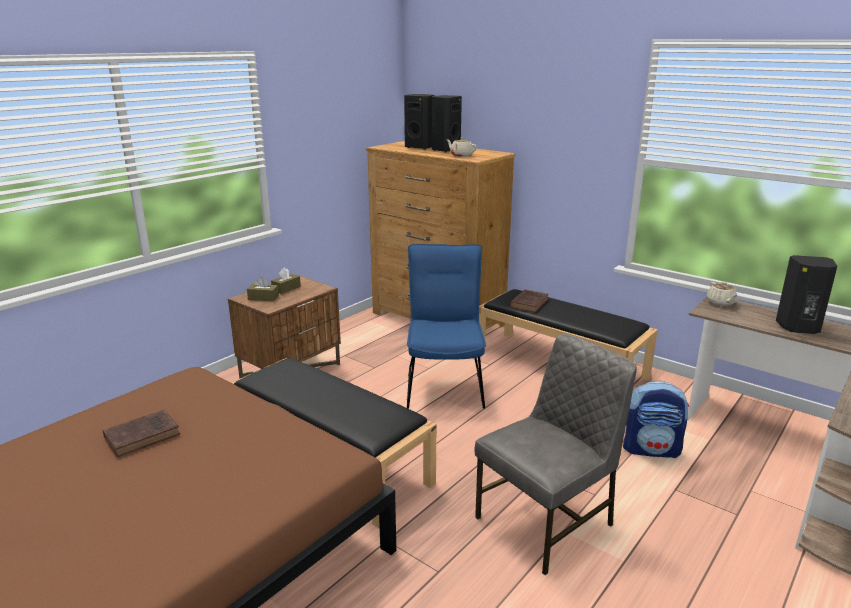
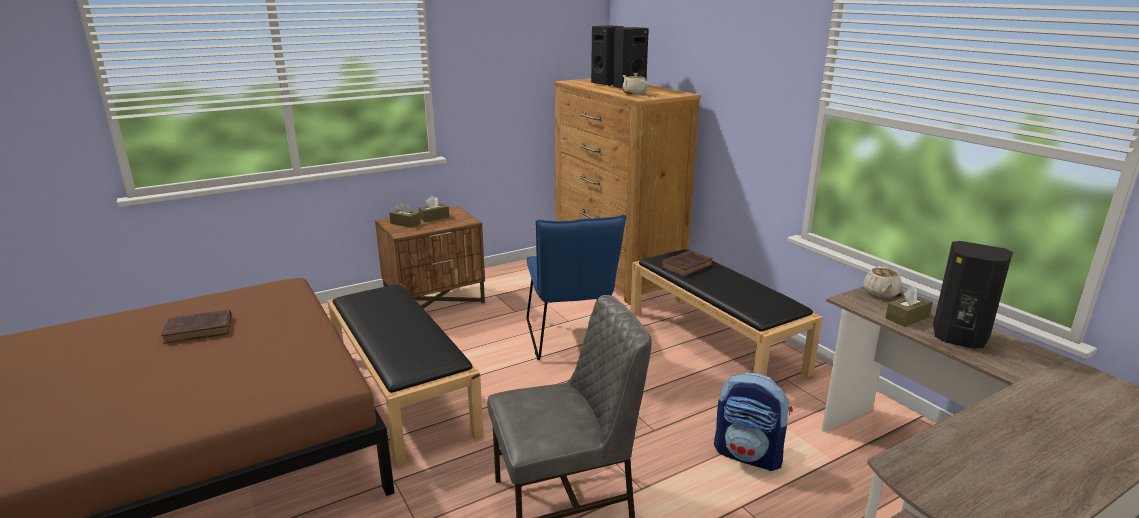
camera: 20 degrees right, 0 degrees up
blue chair [407,244,486,409] -> blue chair turned 150 degrees clockwise [527,215,626,360]
none -> brown tissue box [885,286,933,327]

